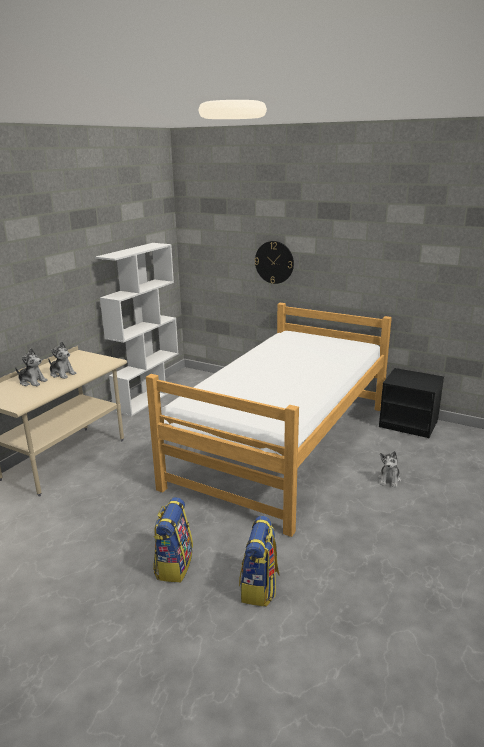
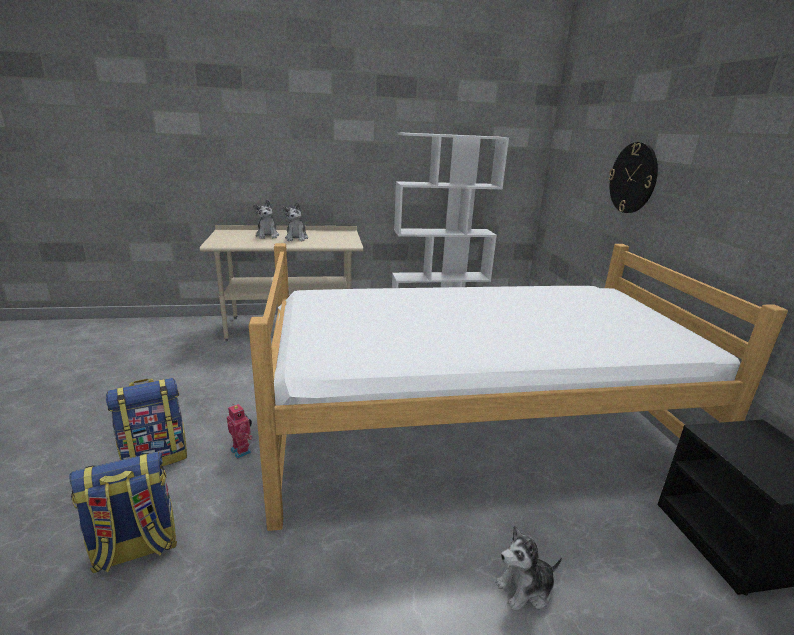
camera: 50 degrees right, 0 degrees up
none -> toy robot [227,404,253,459]

